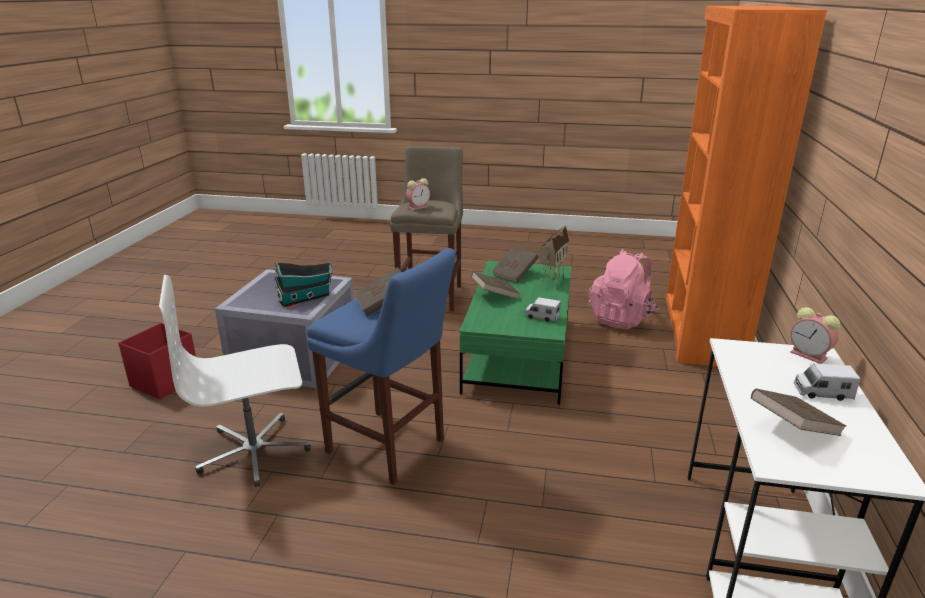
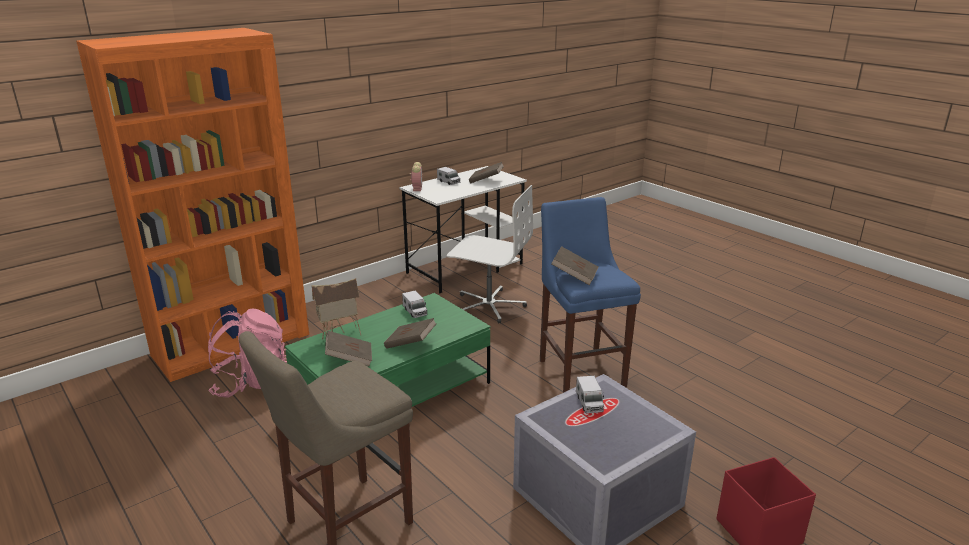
camera: 140 degrees left, 0 degrees up
white office chair [159,275,311,487] -> white office chair moved to [447,185,533,323]
toy house [274,262,332,307] -> toy truck [576,376,604,413]
alarm clock [406,178,430,210] -> none

